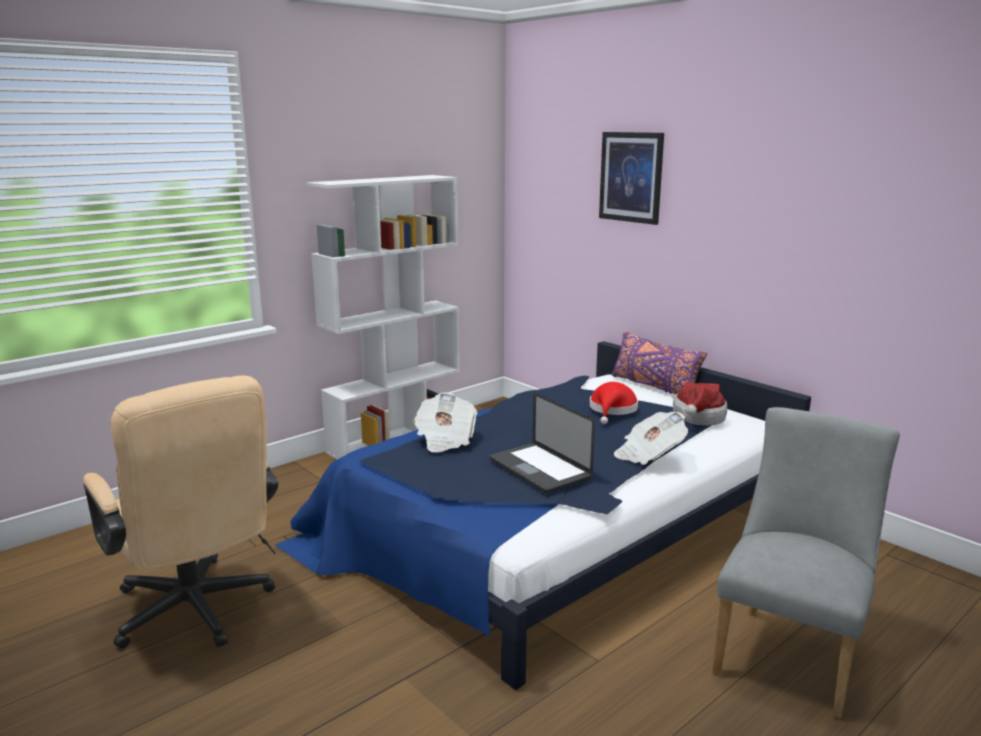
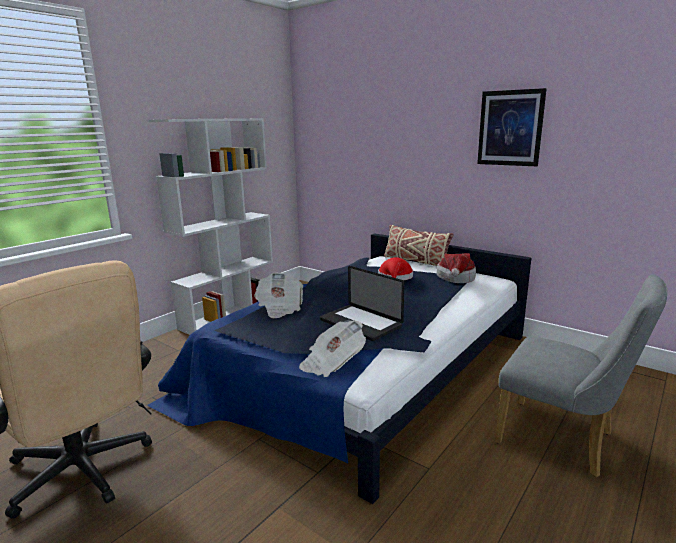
camera: 10 degrees left, 0 degrees up
picture [599,132,664,225] -> picture moved to [477,88,547,166]
purple pillow [612,332,707,395] -> beige pillow [384,225,454,266]
newspaper [614,412,688,465] -> newspaper moved to [299,321,366,377]
grey chair [712,407,900,718] -> grey chair turned 105 degrees clockwise [495,275,667,477]

